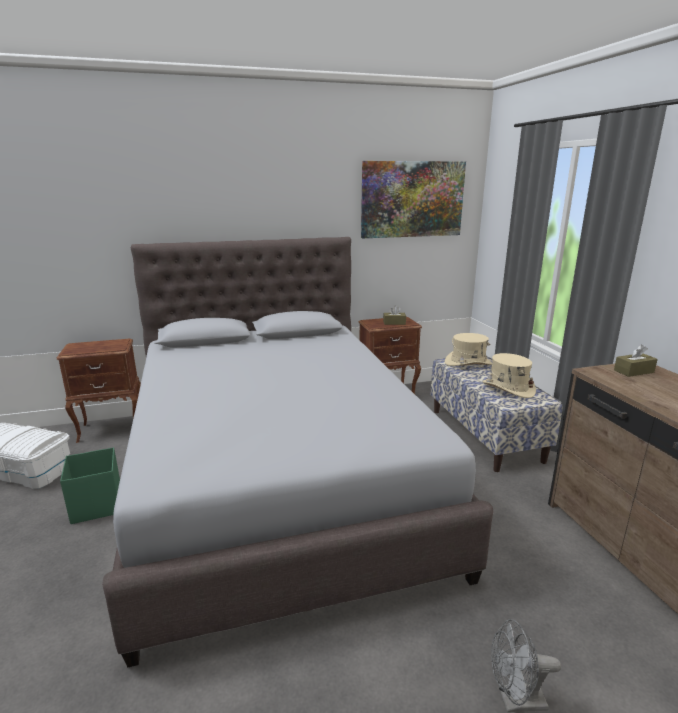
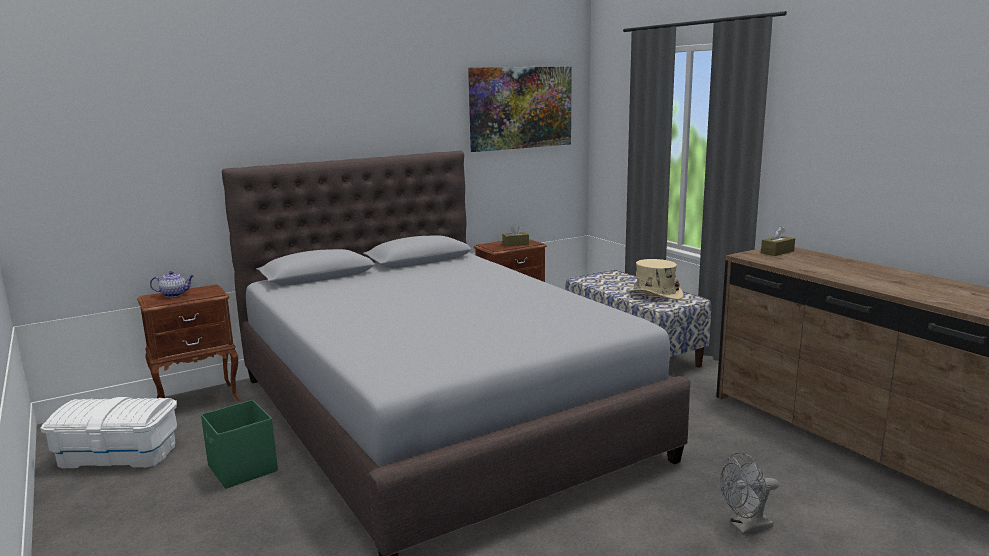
camera: 15 degrees left, 5 degrees down
beige hat [445,333,492,366] -> none
none -> teapot [150,271,193,297]

